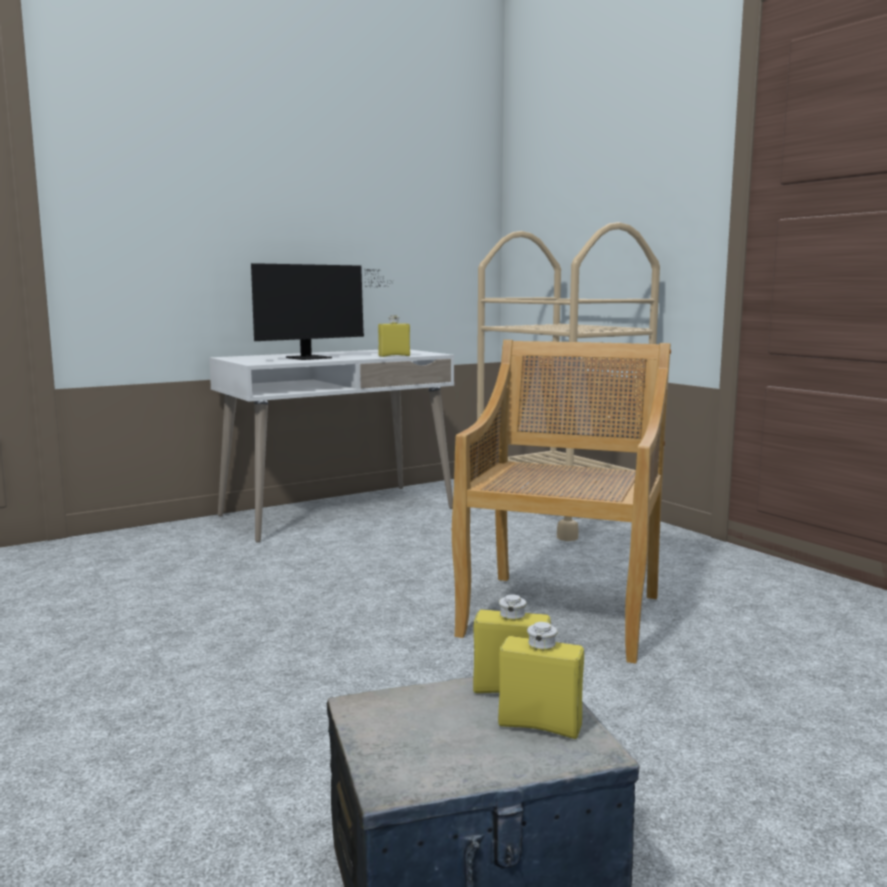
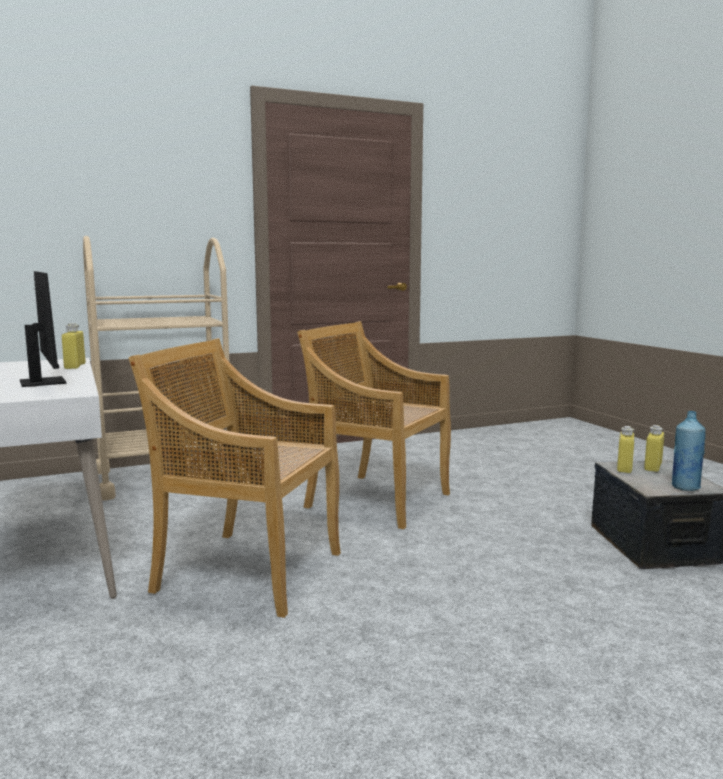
camera: 80 degrees left, 0 degrees up
none -> beige chair [128,338,341,618]
none -> blue bottle [672,411,705,491]

